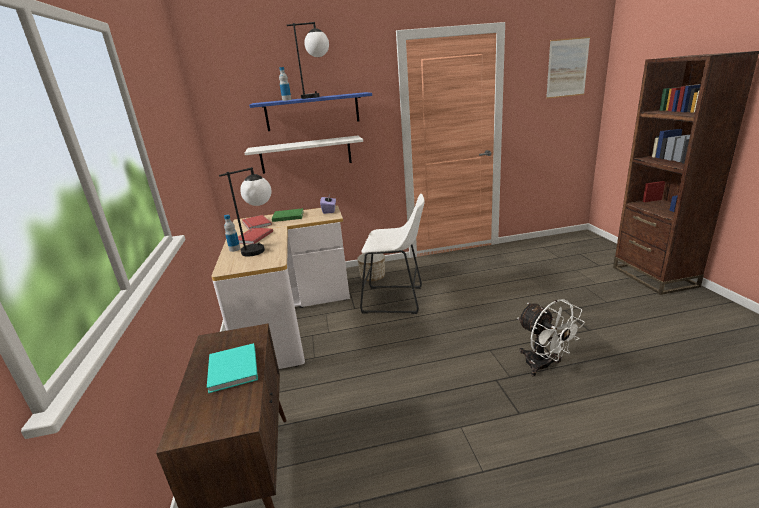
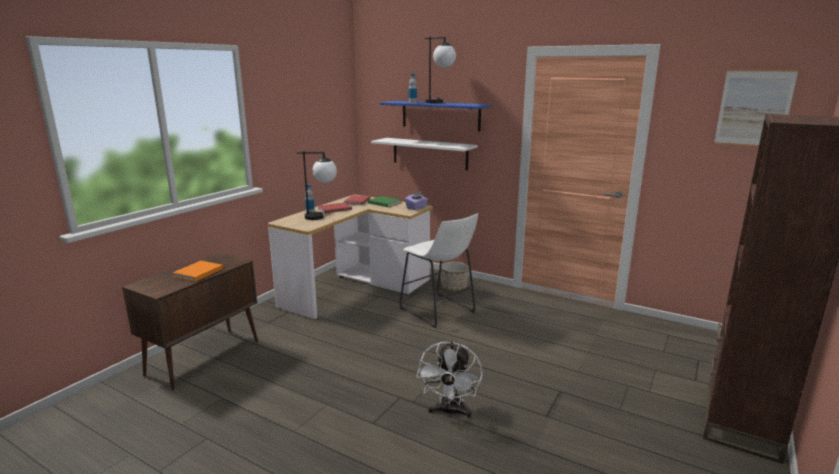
camera: 40 degrees right, 5 degrees down
turquoise book [207,343,258,393] -> orange book [172,261,223,282]

